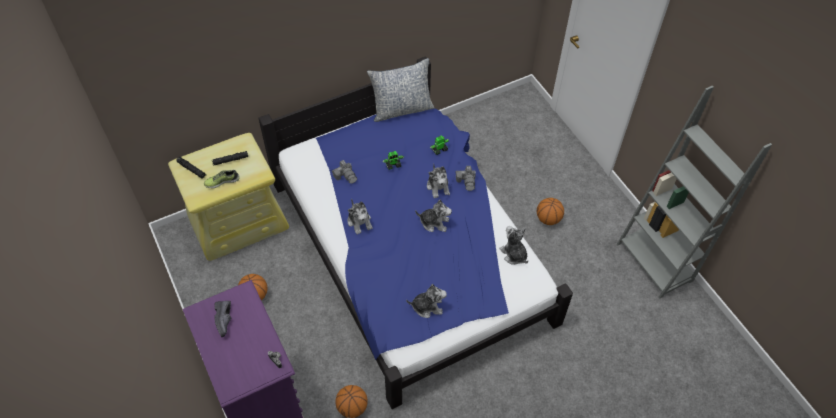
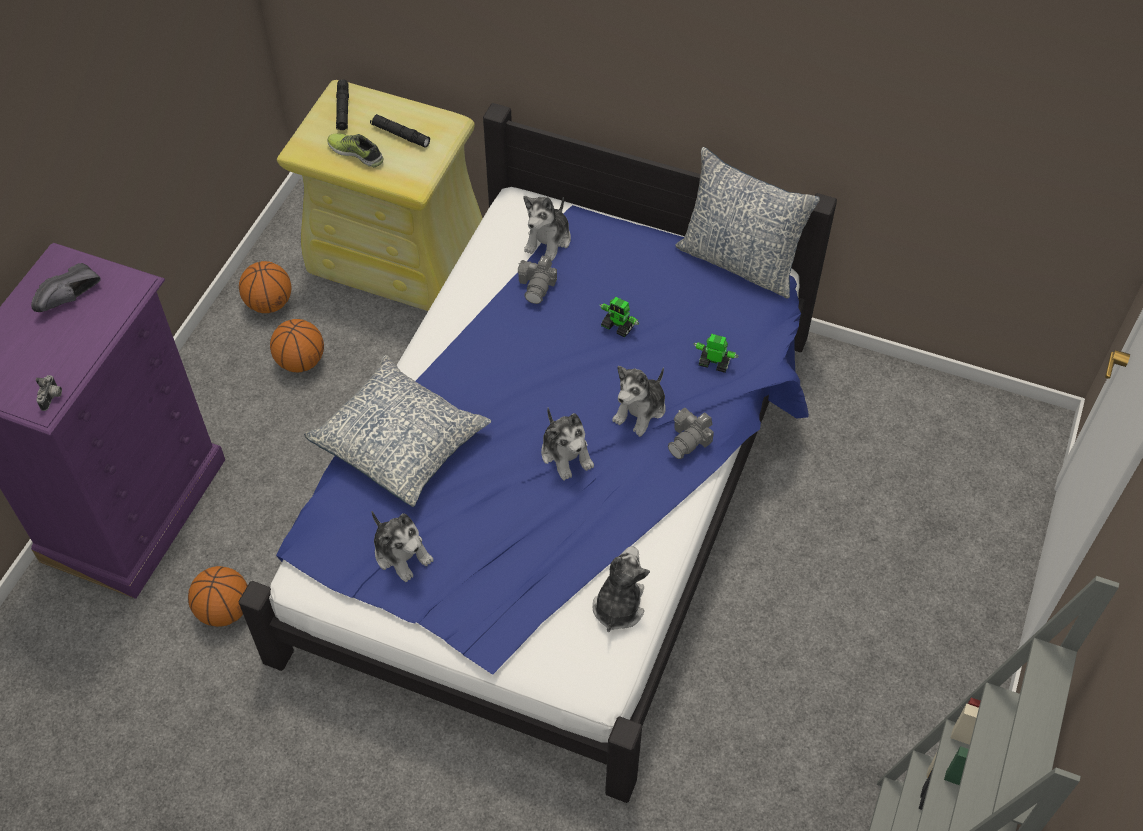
camera: 50 degrees right, 0 degrees up
plush toy [348,198,373,235] -> plush toy moved to [524,196,571,261]
basketball [537,198,564,225] -> basketball moved to [239,261,291,313]
none -> pillow [304,355,491,507]

